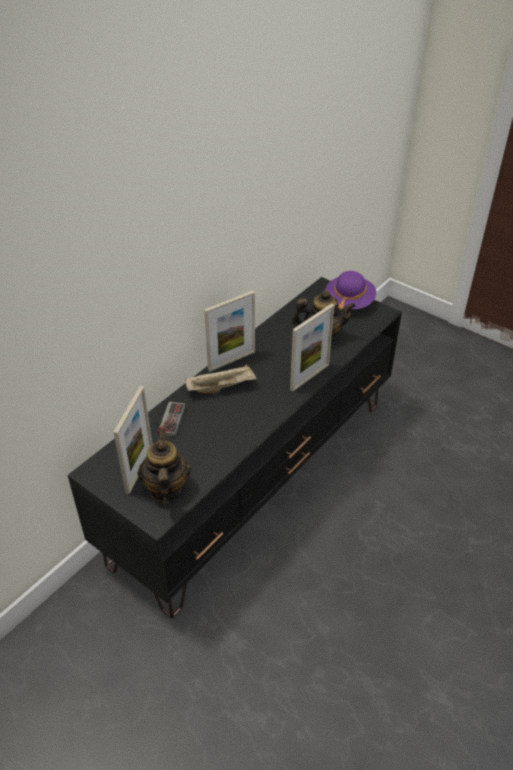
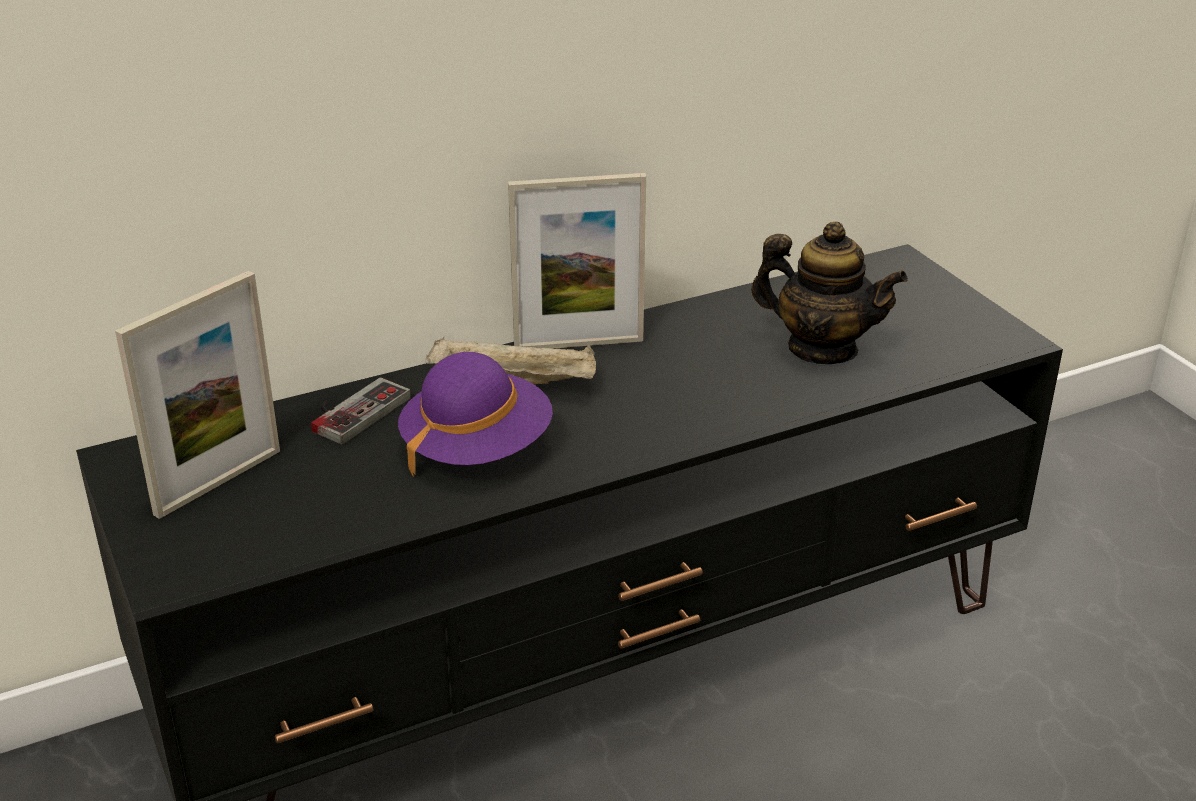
camera: 25 degrees right, 10 degrees down
teapot [138,429,191,505] -> none
picture frame [290,304,334,392] -> none
purple hat [325,271,376,310] -> purple hat moved to [398,352,553,476]

